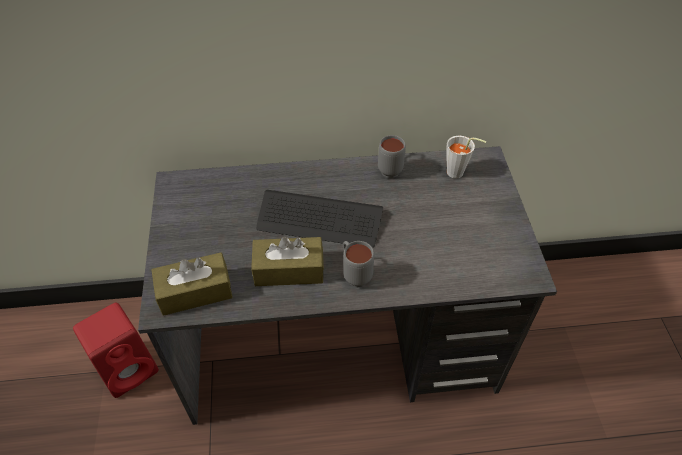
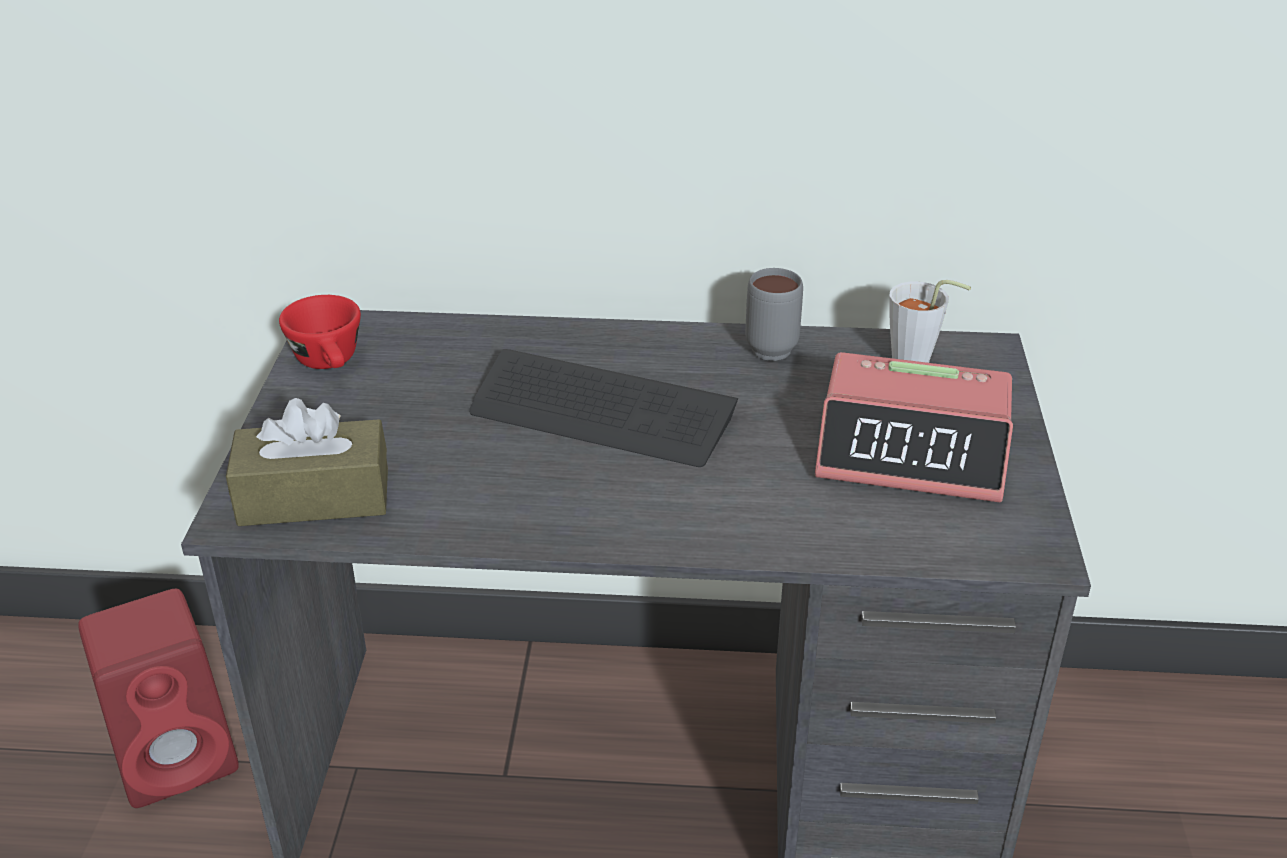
camera: 10 degrees right, 15 degrees down
brown tissue box [251,236,324,286] -> none
grey mug [343,241,374,287] -> none
none -> red cup [279,295,361,369]
none -> alarm clock [815,352,1013,502]

